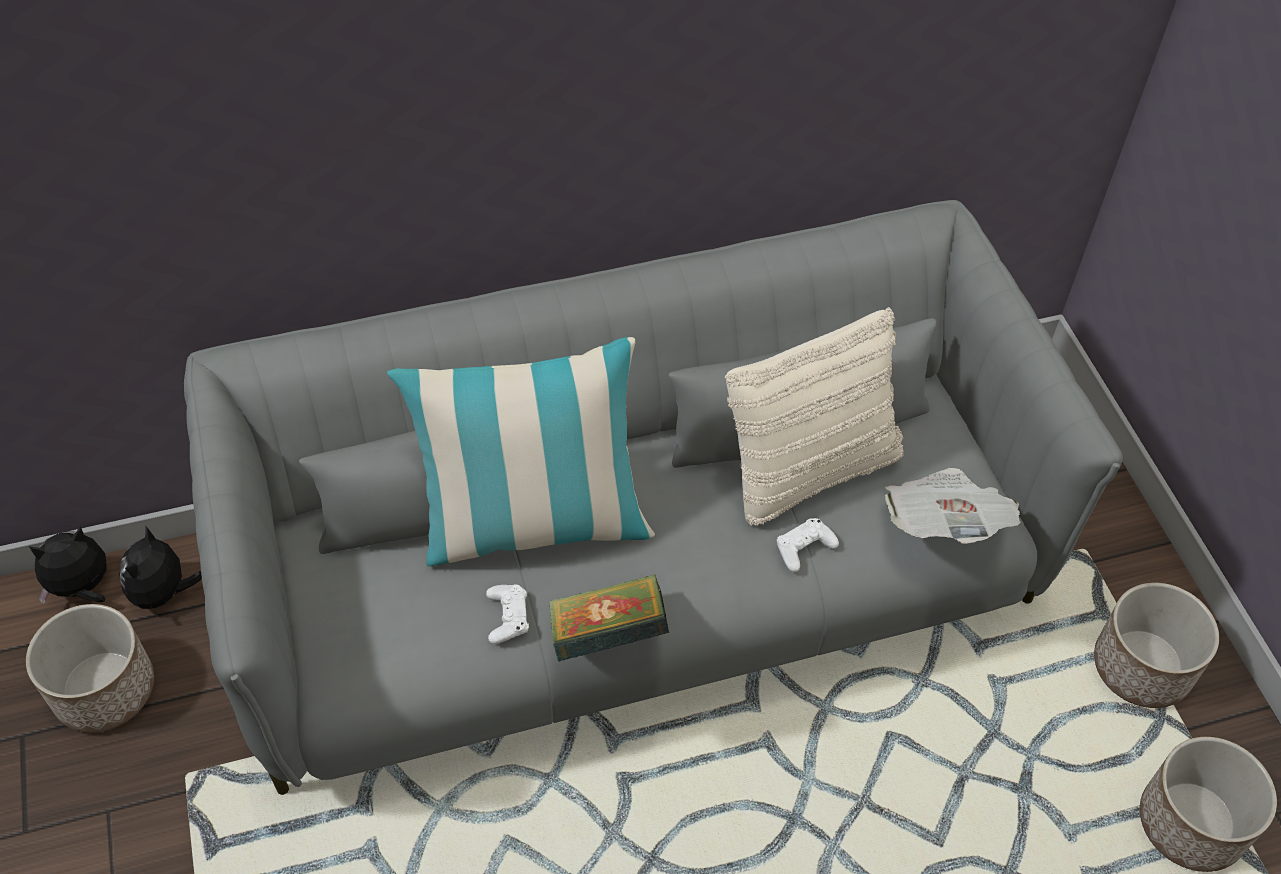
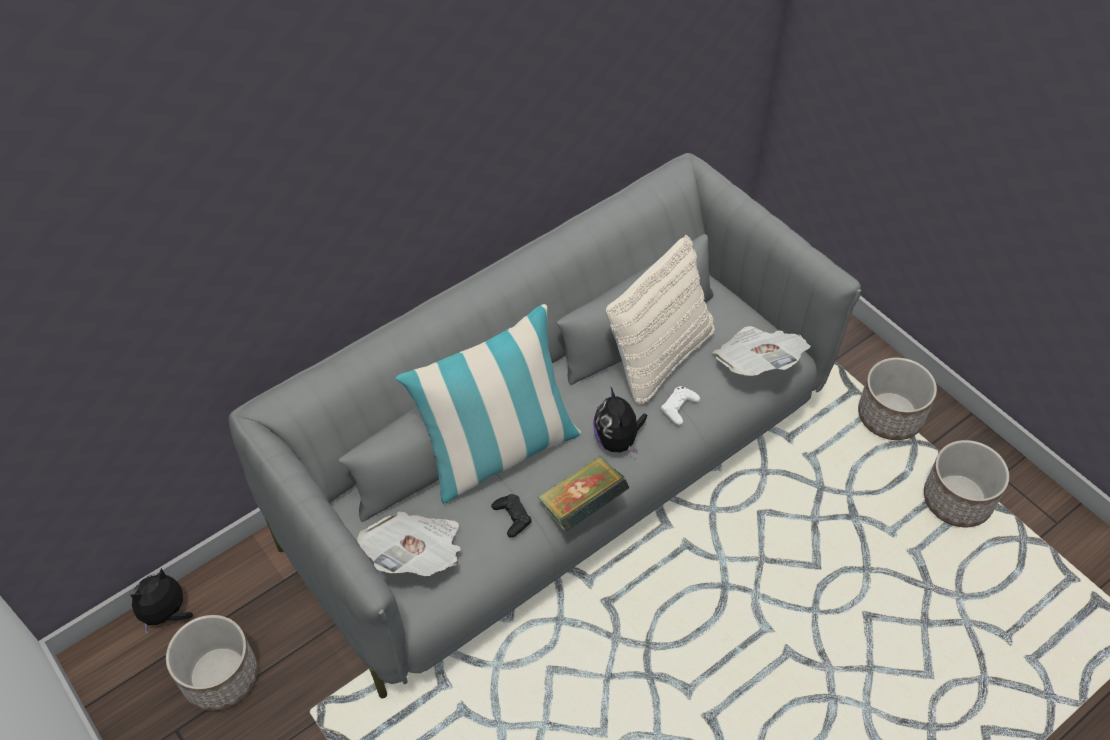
camera: 20 degrees left, 0 degrees up
plush toy [119,525,202,618] -> plush toy moved to [593,388,647,454]
white game controller [486,584,529,644] -> black game controller [491,494,532,538]
none -> newspaper [357,511,461,576]

